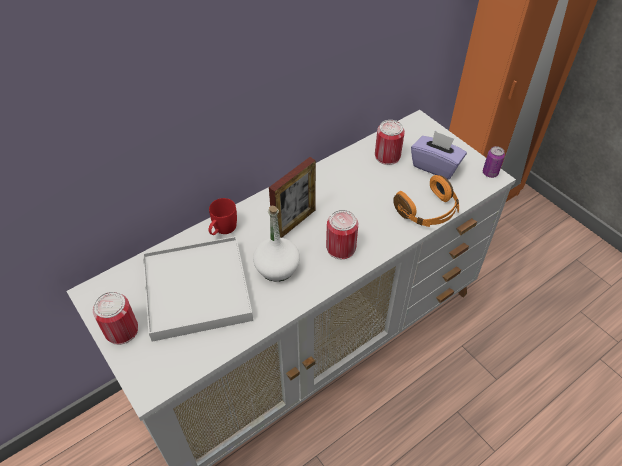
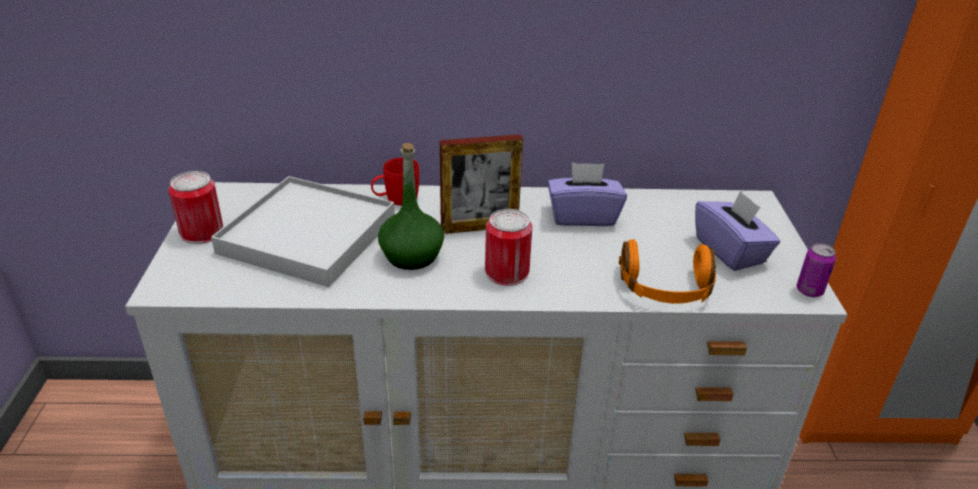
camera: 35 degrees right, 15 degrees down
white bottle [253,206,300,282] -> green bottle [378,143,444,270]
can [375,120,405,165] -> none
none -> purple tissue box [548,162,627,226]

